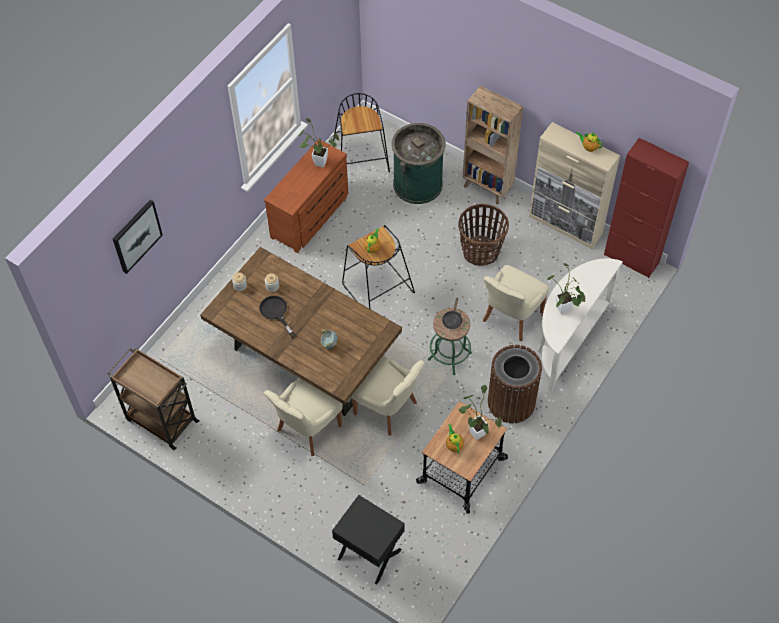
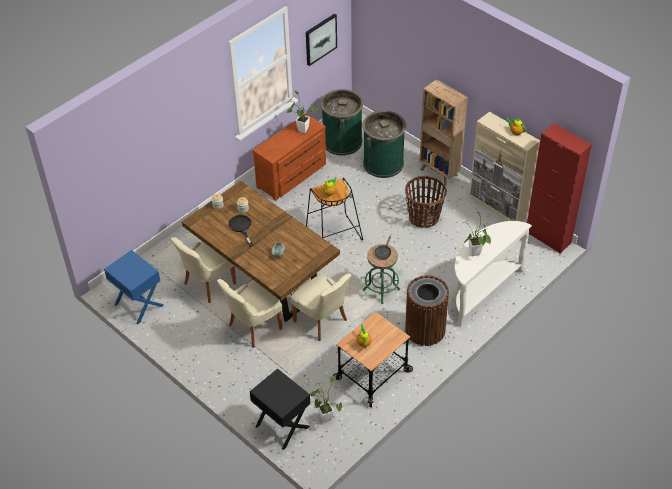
camera: 10 degrees right, 10 degrees down
brown cart [108,348,199,450] -> blue nightstand [104,250,163,325]
picture [113,200,163,274] -> picture moved to [306,14,337,66]
black stool [333,93,390,173] -> green trash can [321,89,363,156]
potted plant [459,385,502,440] -> potted plant moved to [310,376,342,423]
beige chair [483,265,549,341] -> beige chair moved to [171,237,236,303]

